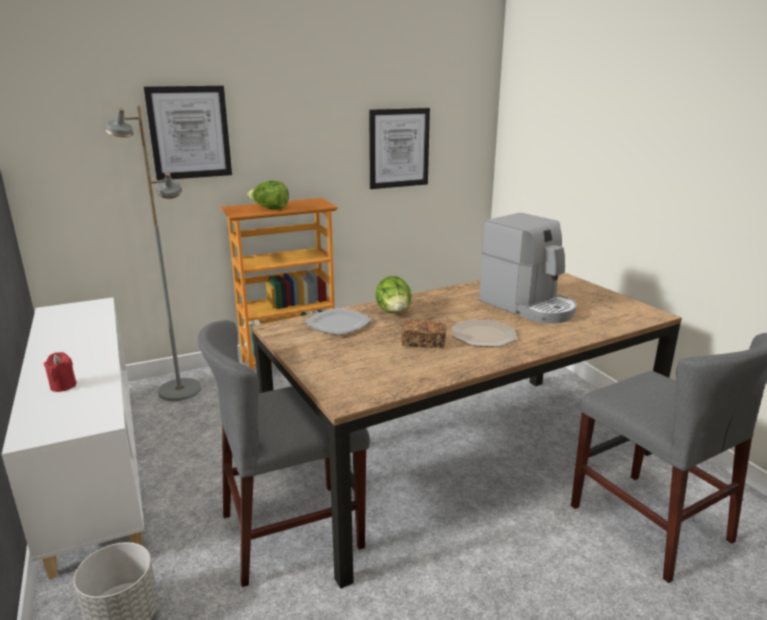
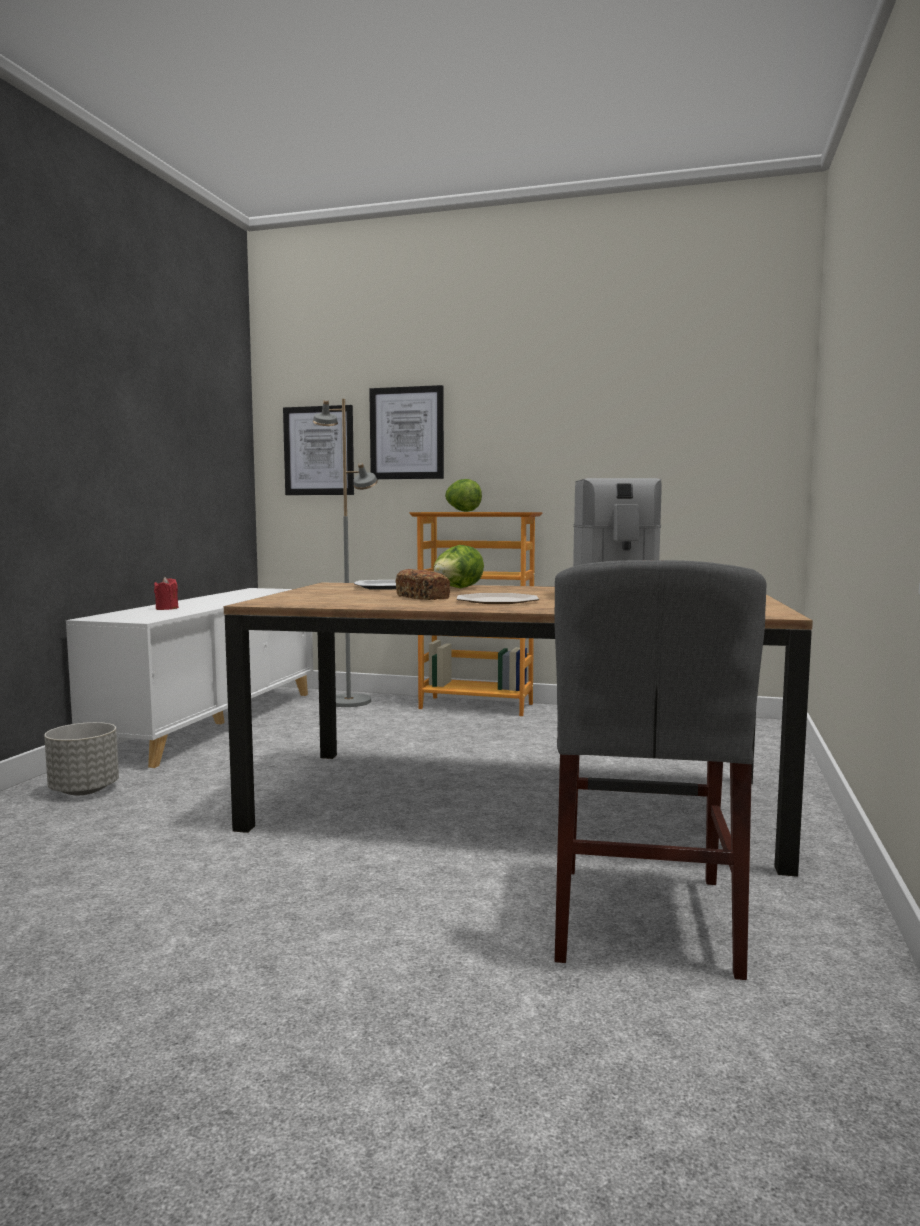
camera: 40 degrees right, 15 degrees down
grey chair [198,320,370,587] -> none
picture [369,108,430,189] -> picture moved to [283,405,354,495]

